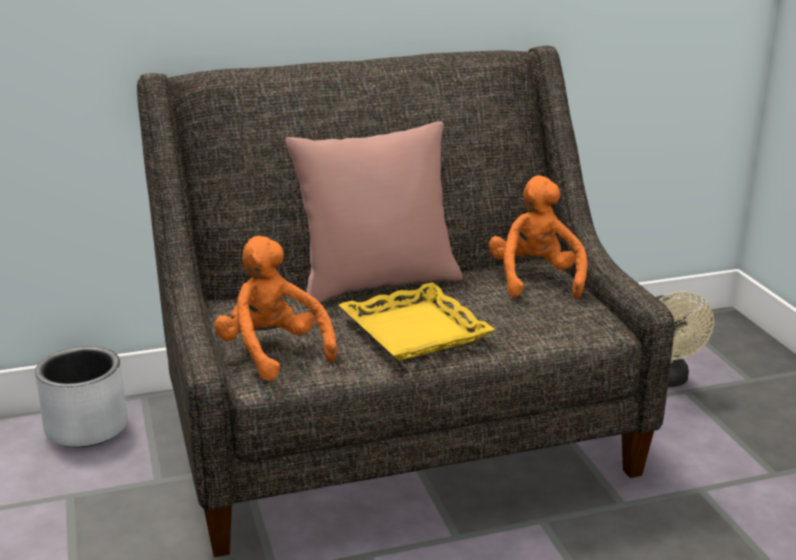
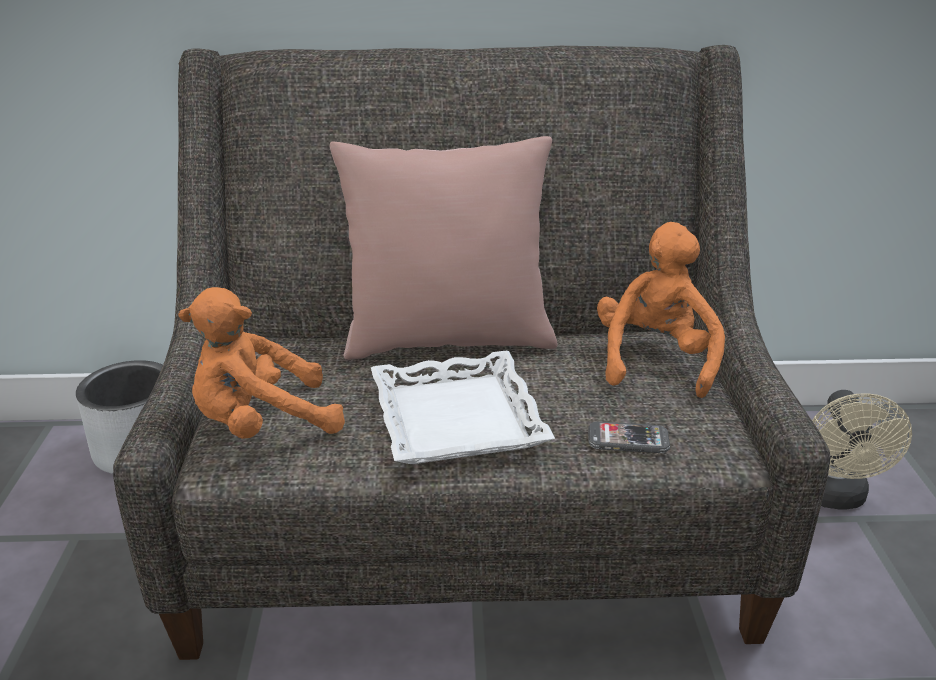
camera: 15 degrees right, 5 degrees up
orange plush toy [214,236,337,381] -> orange plush toy turned 90 degrees counterclockwise [178,287,345,439]
yellow tray [338,282,495,361] -> white tray [371,351,555,464]
none -> phone [588,421,670,453]

